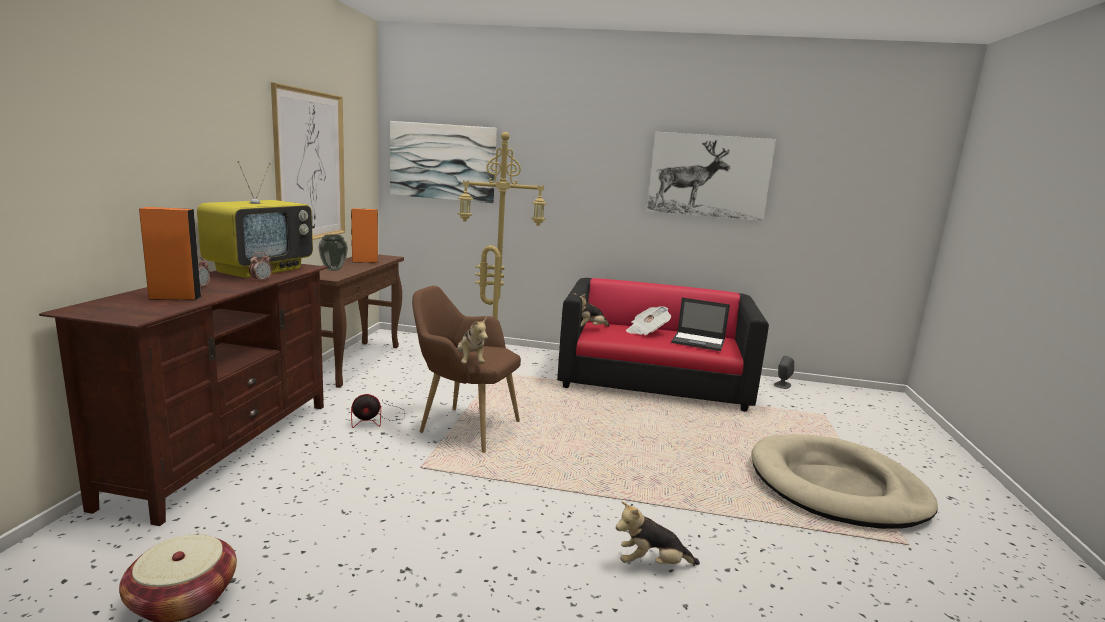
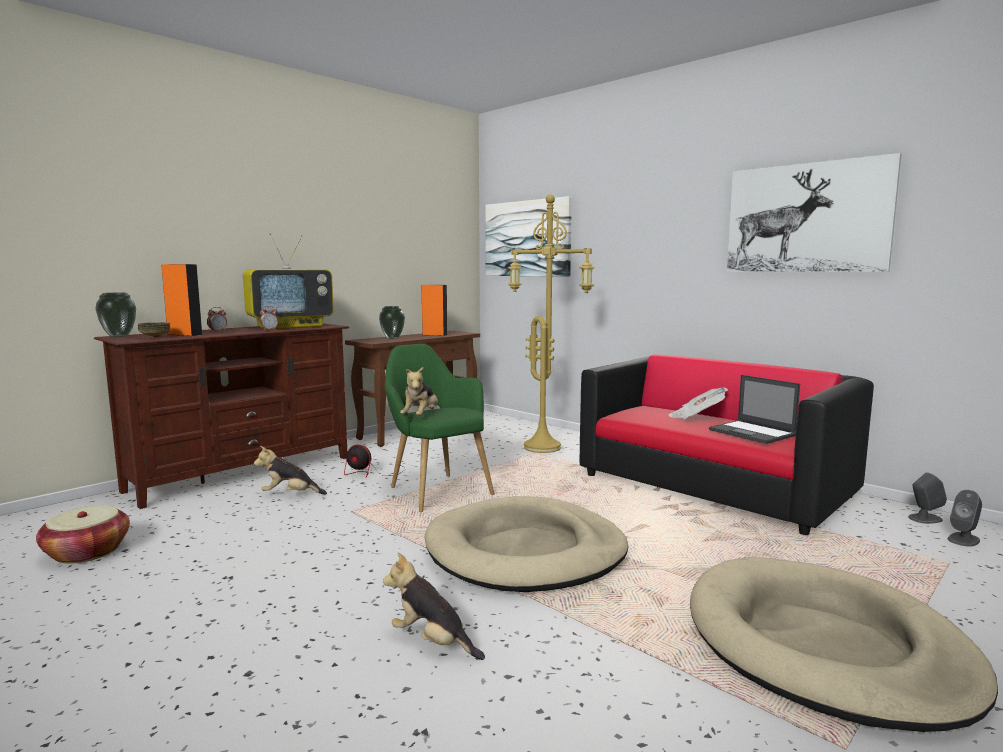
camera: 35 degrees right, 5 degrees down
picture [271,82,345,240] -> none
brown armchair [412,286,521,453] -> green armchair [385,344,494,512]
plush toy [573,293,609,327] -> plush toy moved to [254,446,327,495]
none -> vase [96,293,136,337]
none -> bowl [138,322,170,338]
none -> beige dog bed [424,496,628,592]
none -> grey speaker [948,490,982,547]

